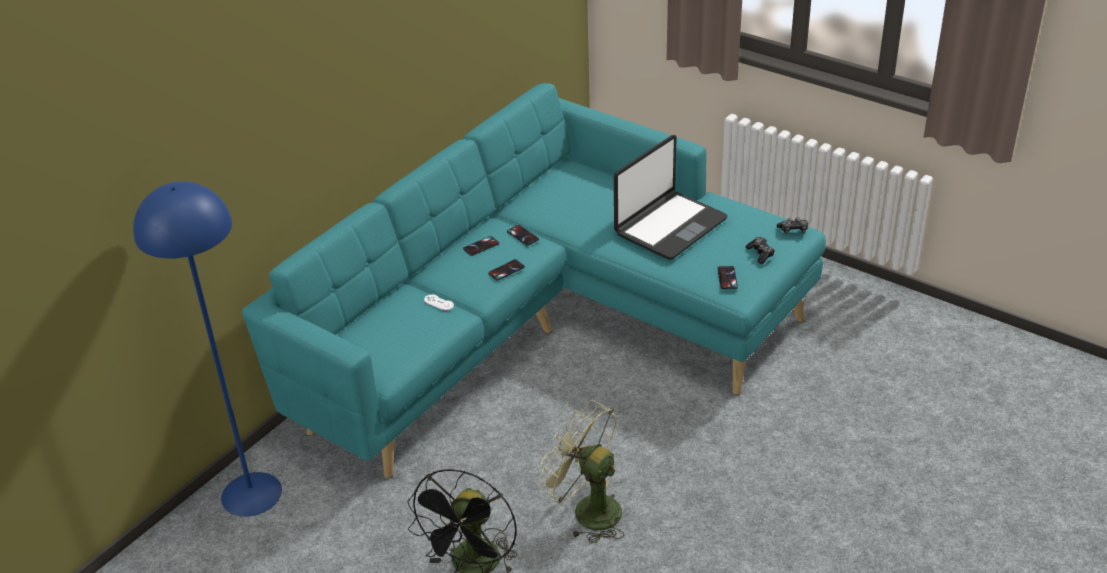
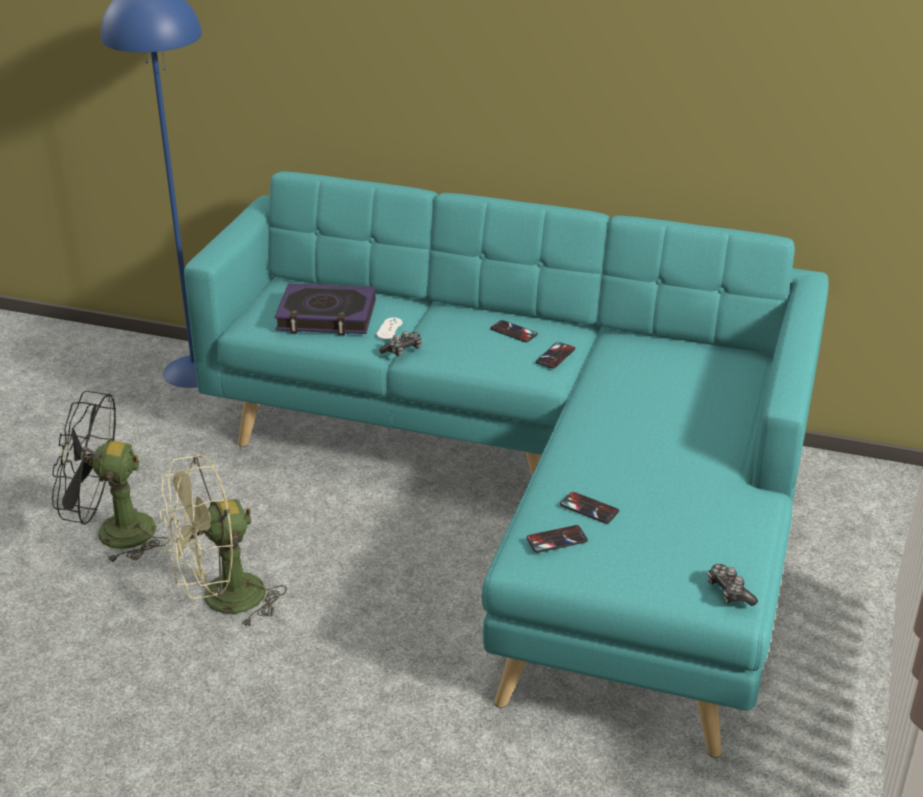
camera: 70 degrees right, 5 degrees down
phone [488,259,525,281] -> phone moved to [560,492,619,524]
green fan [538,400,624,543] -> green fan turned 135 degrees counterclockwise [160,454,287,629]
laptop [614,135,728,260] -> none
game controller [746,237,775,264] -> game controller moved to [379,331,422,356]
none -> book [275,283,376,335]

